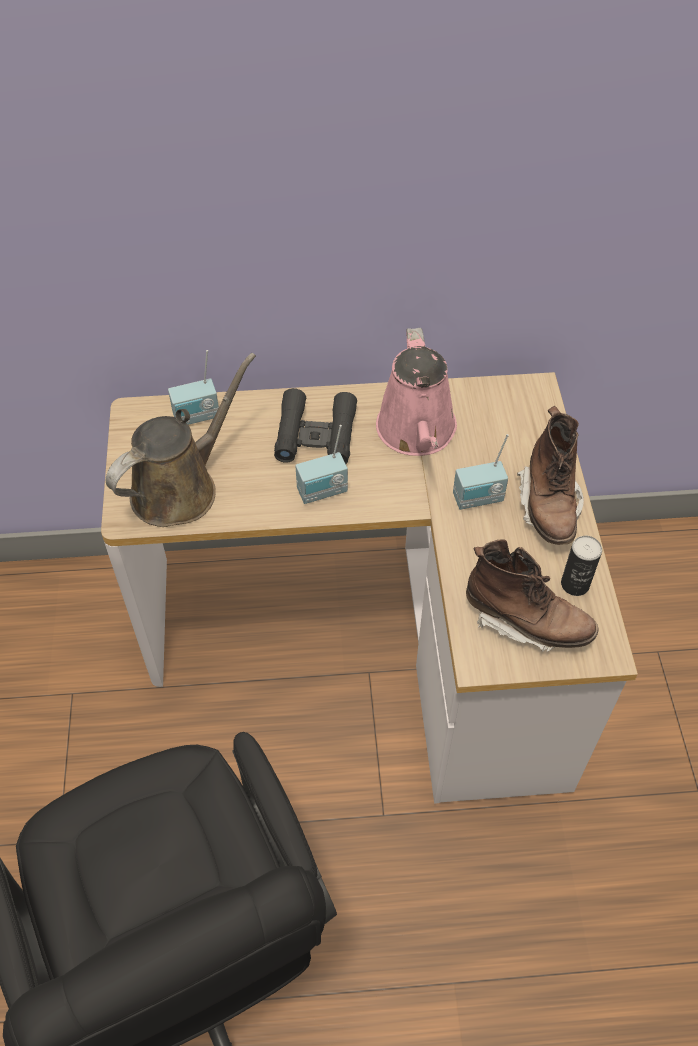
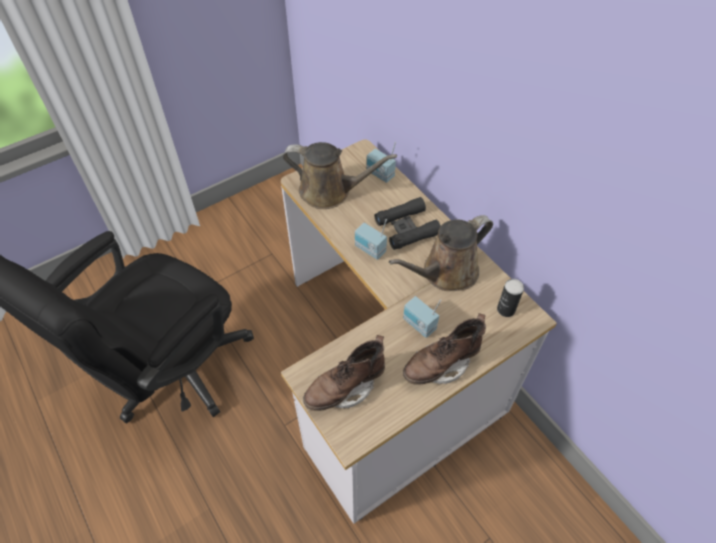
camera: 60 degrees right, 0 degrees up
pink watering can [376,328,457,456] -> brown watering can [389,215,493,291]
brown boot [466,539,599,652] -> brown boot turned 60 degrees clockwise [303,335,385,411]
can [561,536,602,596] -> can moved to [497,279,524,317]

